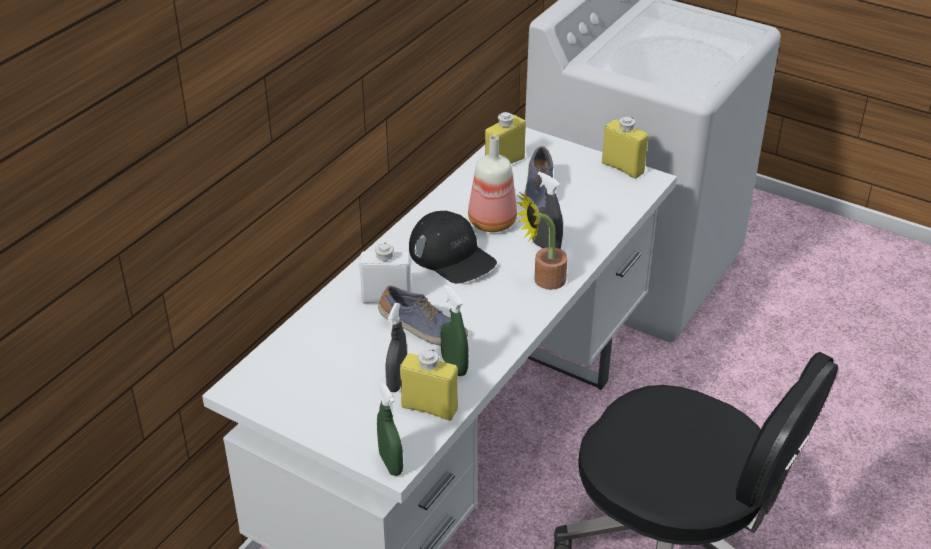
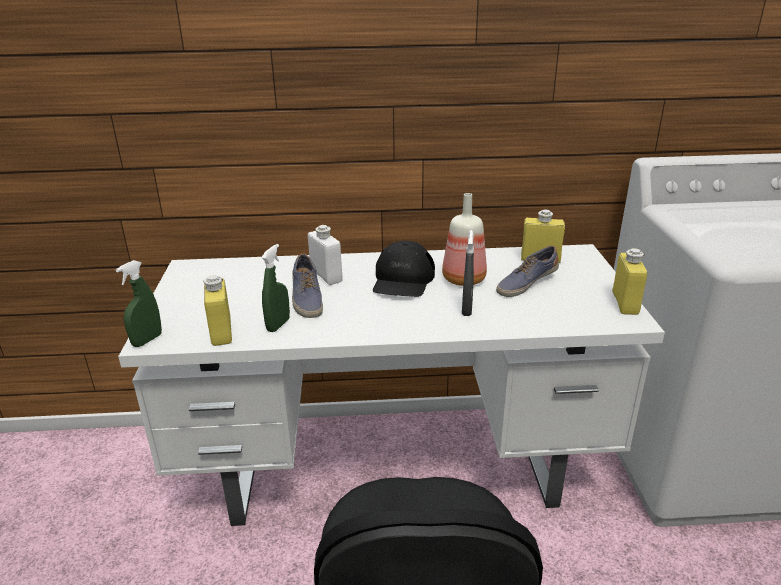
camera: 55 degrees right, 10 degrees down
grey spray bottle [386,303,407,392] -> none
potted plant [516,193,568,290] -> none

